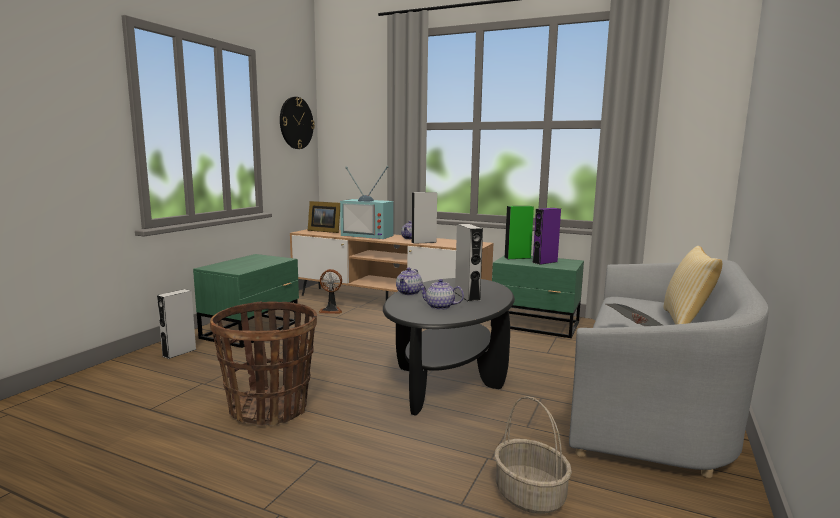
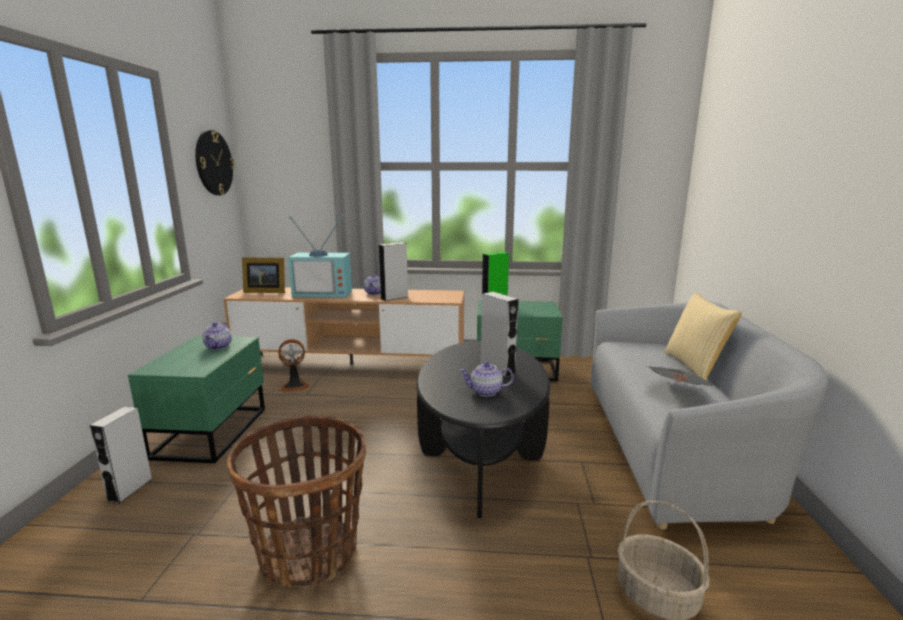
camera: 20 degrees left, 5 degrees up
teapot [396,268,422,295] -> teapot moved to [203,322,232,350]
purple speaker [533,208,561,265] -> none

